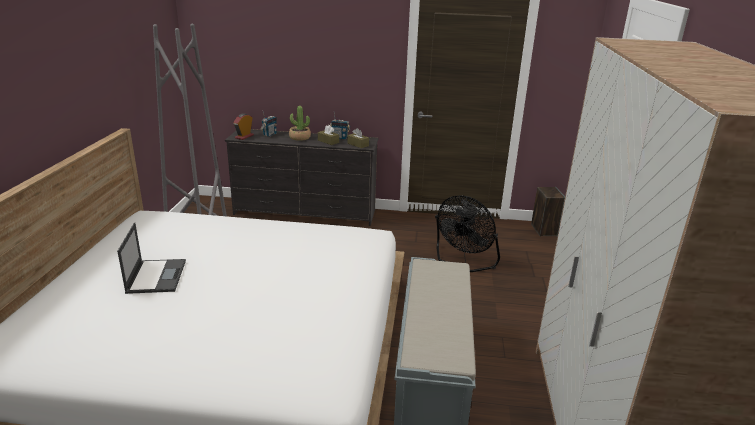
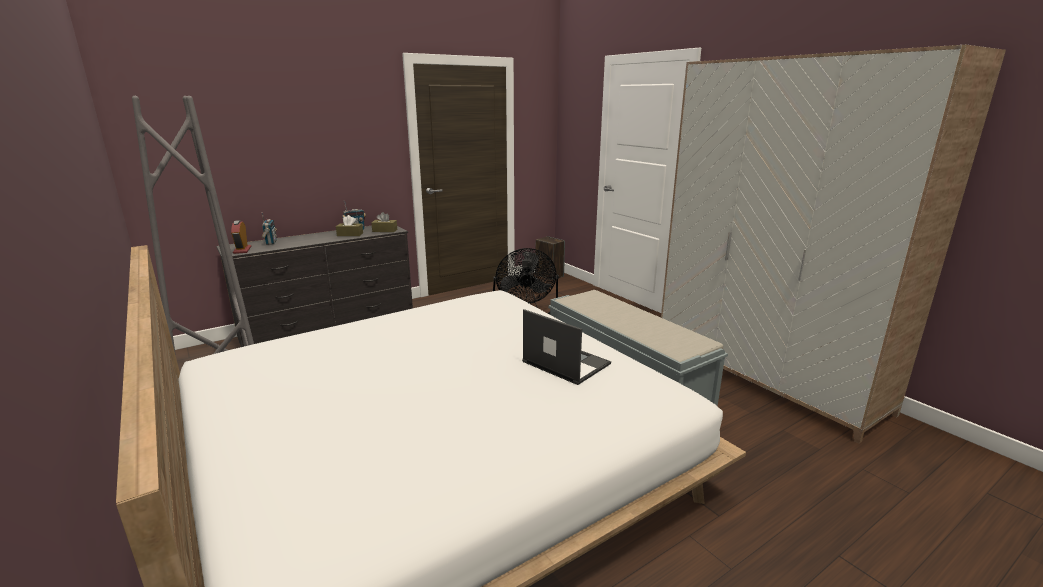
camera: 40 degrees left, 5 degrees down
laptop [117,223,186,294] -> laptop moved to [522,309,611,385]
potted plant [289,106,311,141] -> none

